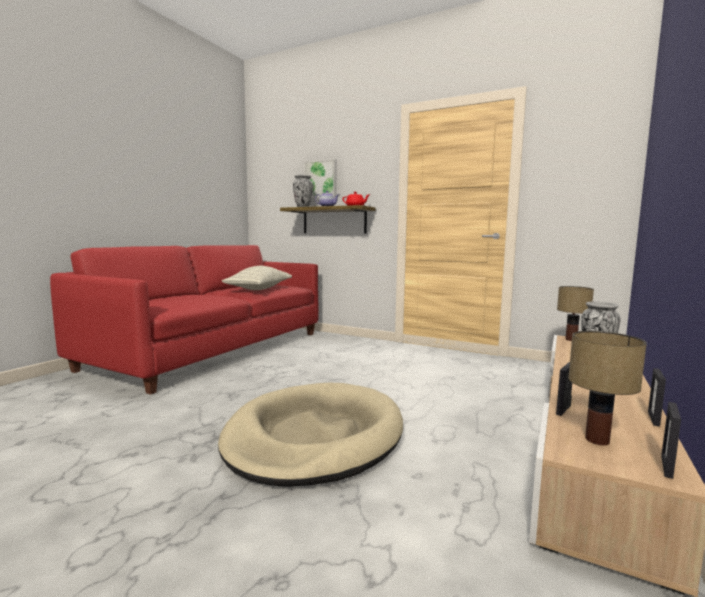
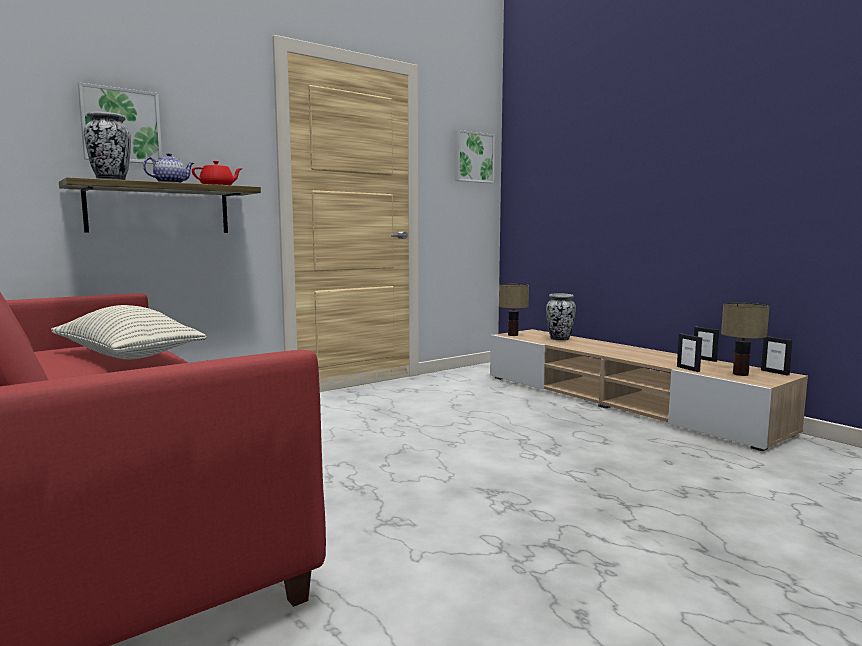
camera: 65 degrees left, 0 degrees up
beige dog bed [218,383,403,486] -> none
none -> picture [455,130,495,183]

